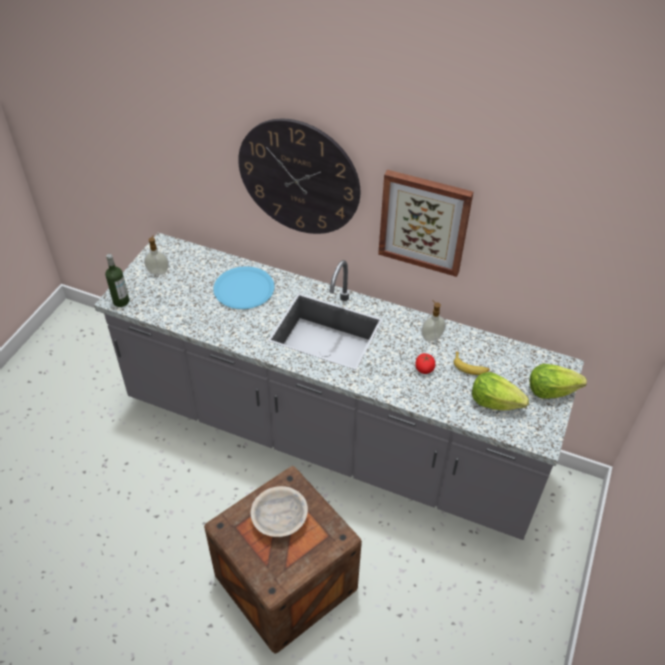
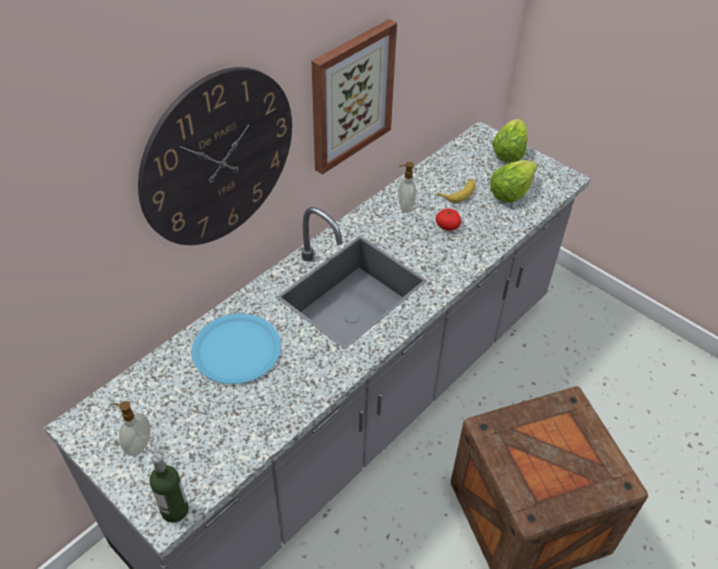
camera: 70 degrees left, 0 degrees up
beige bowl [251,486,308,537] -> none

